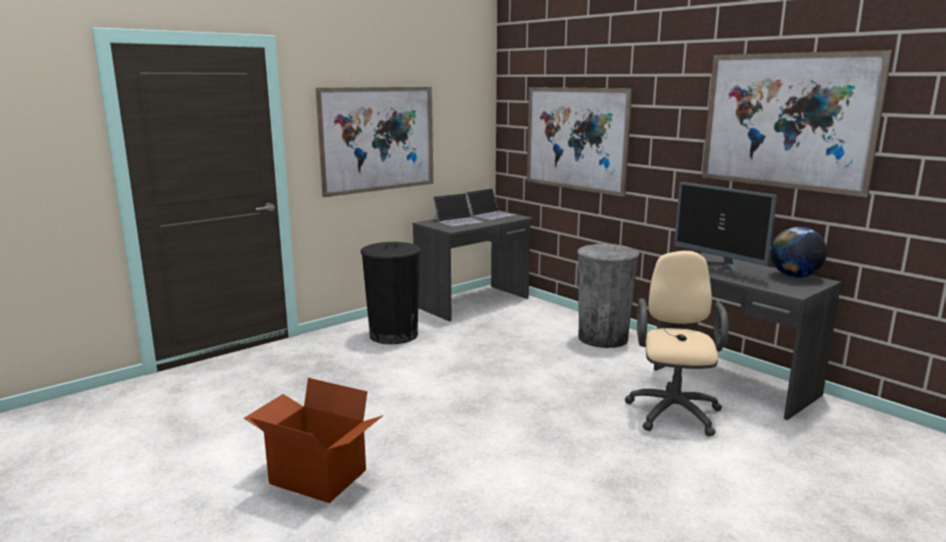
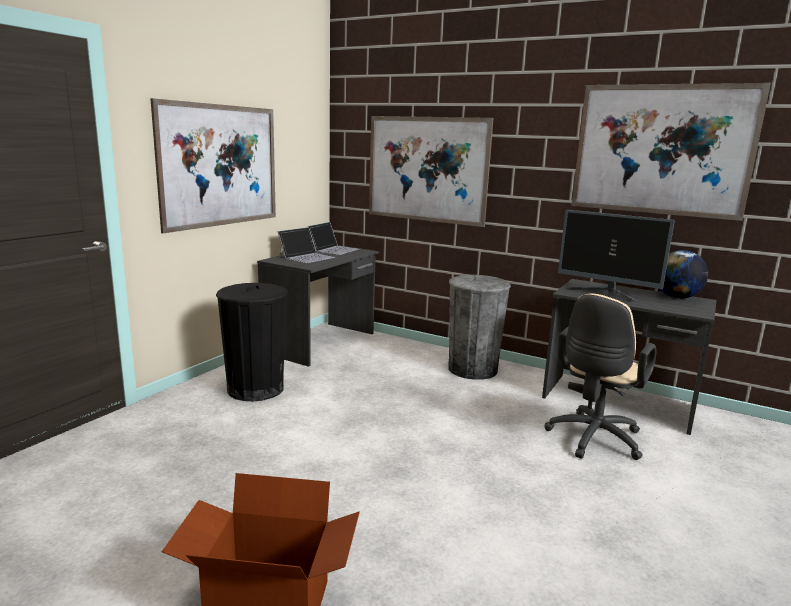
camera: 20 degrees left, 0 degrees up
beige office chair [625,251,728,437] -> beige office chair turned 135 degrees counterclockwise [544,294,656,460]

